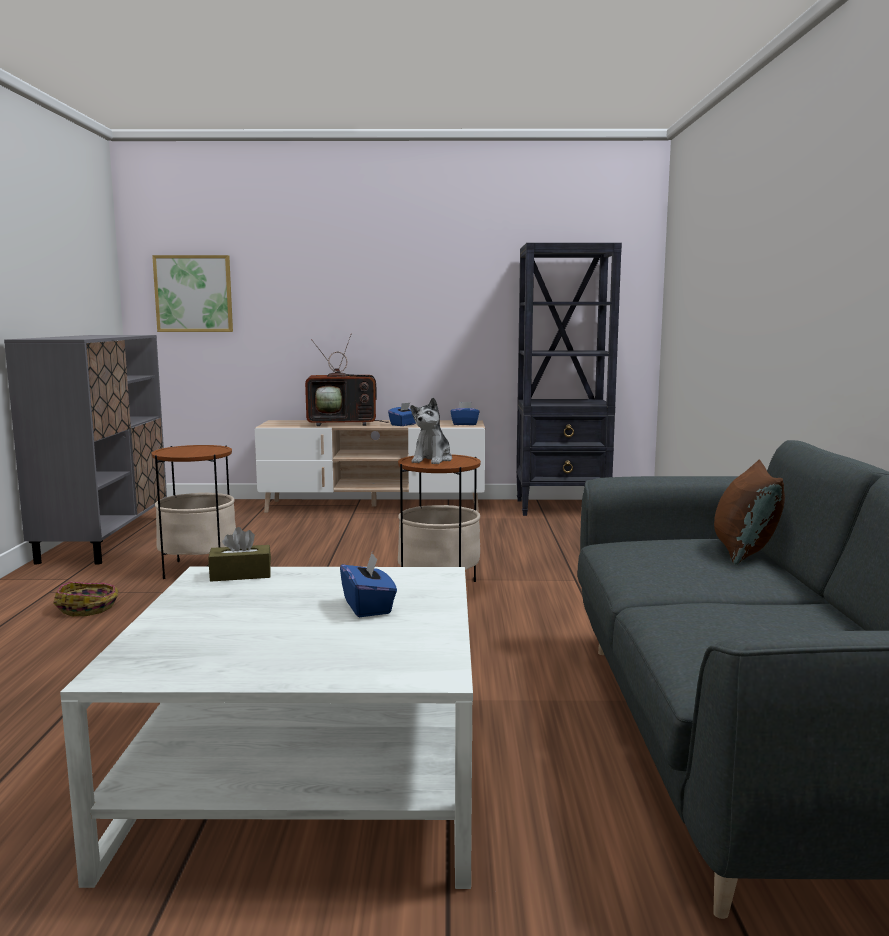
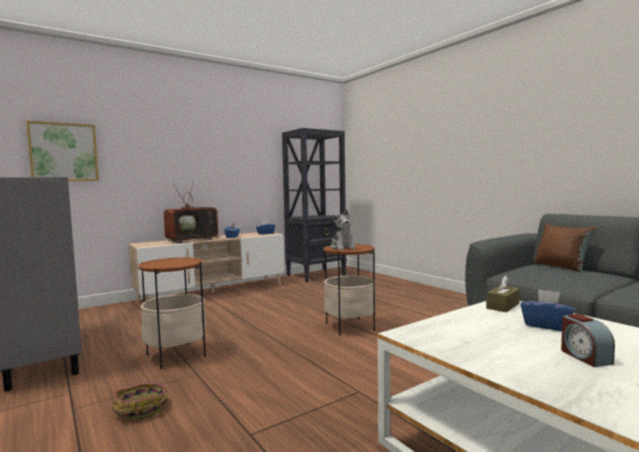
camera: 35 degrees left, 5 degrees down
brown tissue box [208,527,271,582] -> brown tissue box moved to [486,275,520,312]
none -> alarm clock [561,314,615,367]

